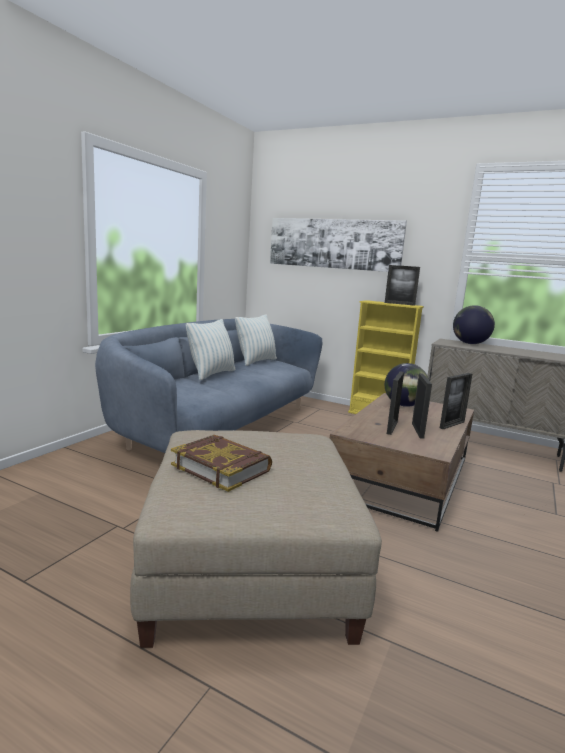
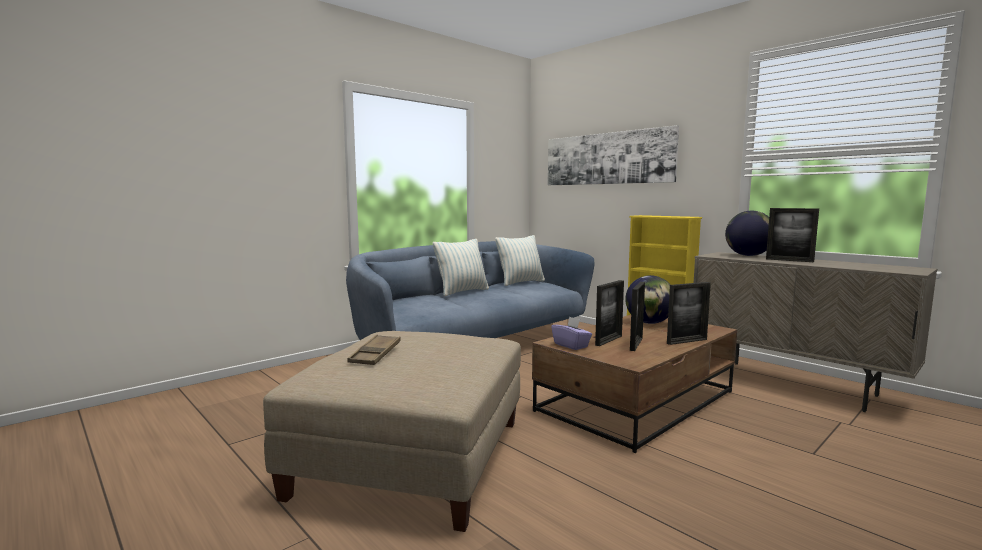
camera: 20 degrees right, 5 degrees down
book [171,435,272,492] -> brown tray [347,335,401,365]
picture frame [385,265,420,306] -> picture frame moved to [766,208,819,262]
none -> purple tissue box [551,316,592,350]

